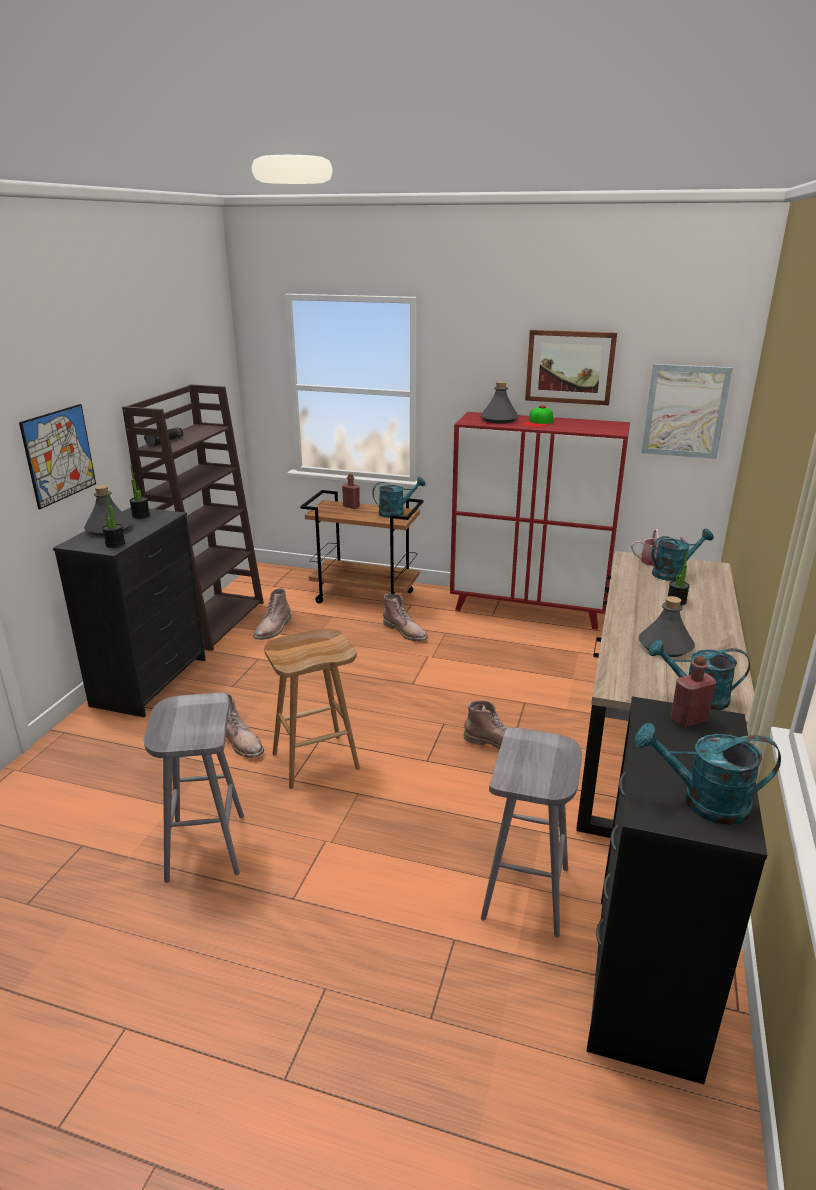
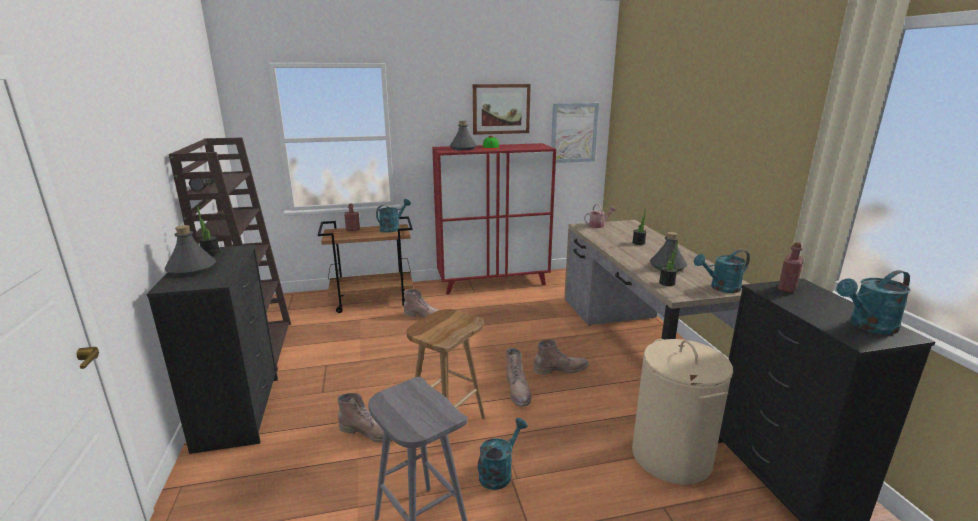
camera: 30 degrees left, 5 degrees down
picture [19,404,96,509] -> none
potted plant [102,493,125,548] -> potted plant moved to [659,241,678,286]
brown boot [253,588,292,640] -> brown boot moved to [506,348,532,407]
grey stool [481,727,582,938] -> beige laundry basket [632,339,733,485]
turquoise watering can [651,529,714,581] -> turquoise watering can moved to [478,418,528,490]

